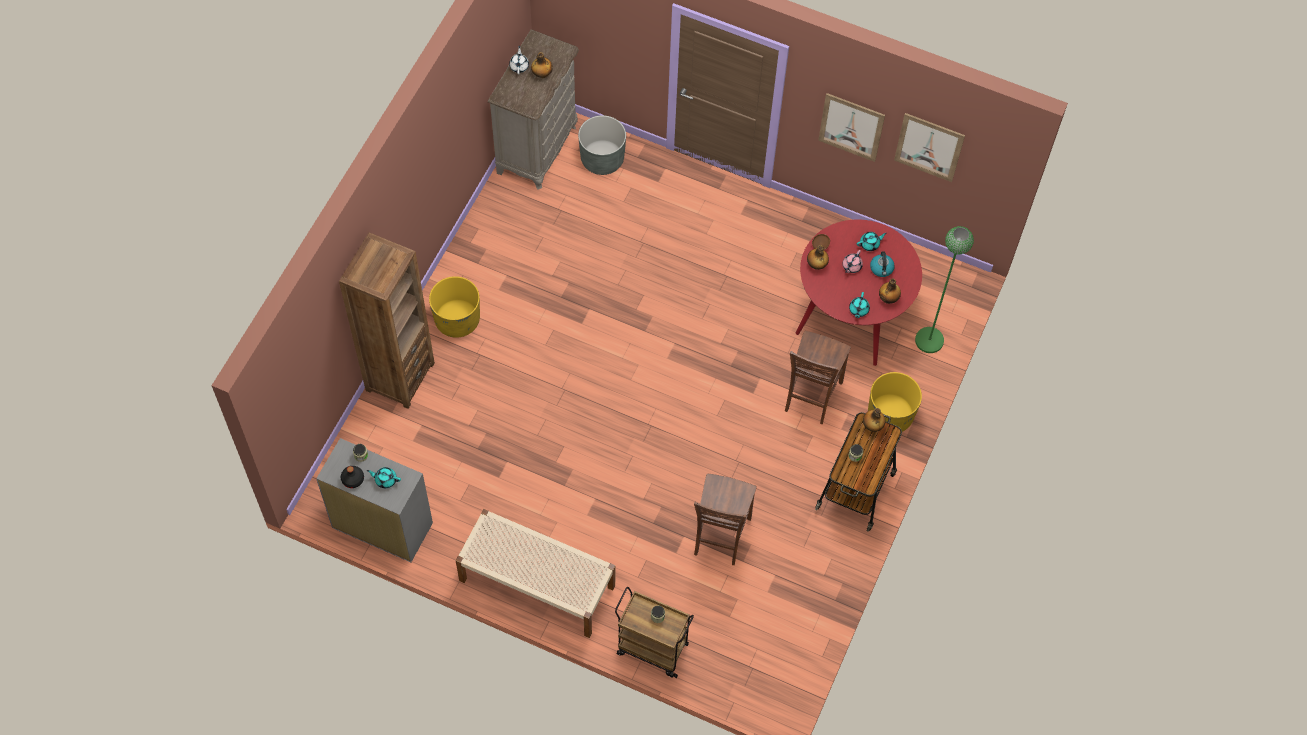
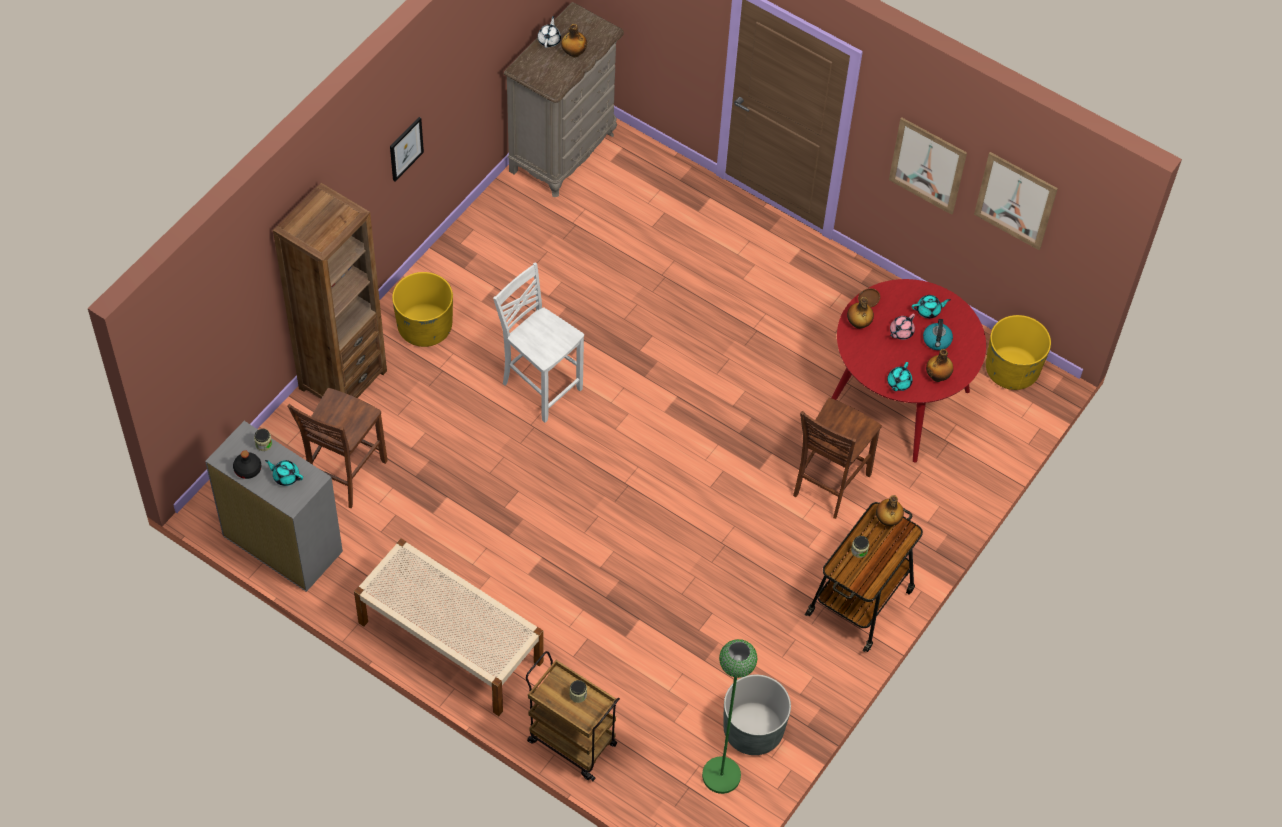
camera: 10 degrees right, 5 degrees down
grey planter [578,115,626,175] -> grey planter moved to [723,674,791,755]
brown chair [694,474,757,565] -> brown chair moved to [288,388,388,508]
yellow planter [868,372,922,433] -> yellow planter moved to [986,315,1051,390]
green floor lamp [915,226,974,353] -> green floor lamp moved to [702,639,757,794]
none -> picture [390,117,424,181]
none -> white chair [493,262,584,423]

